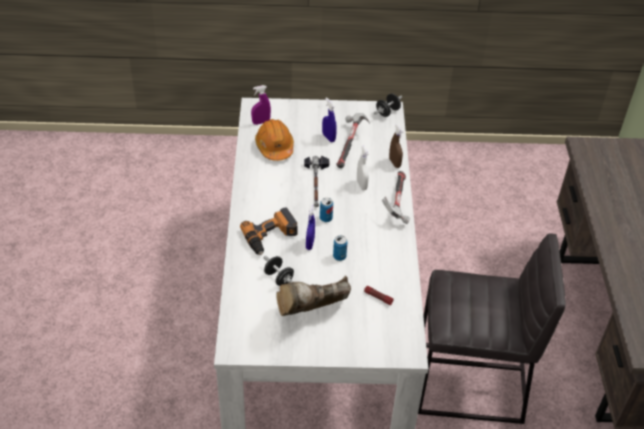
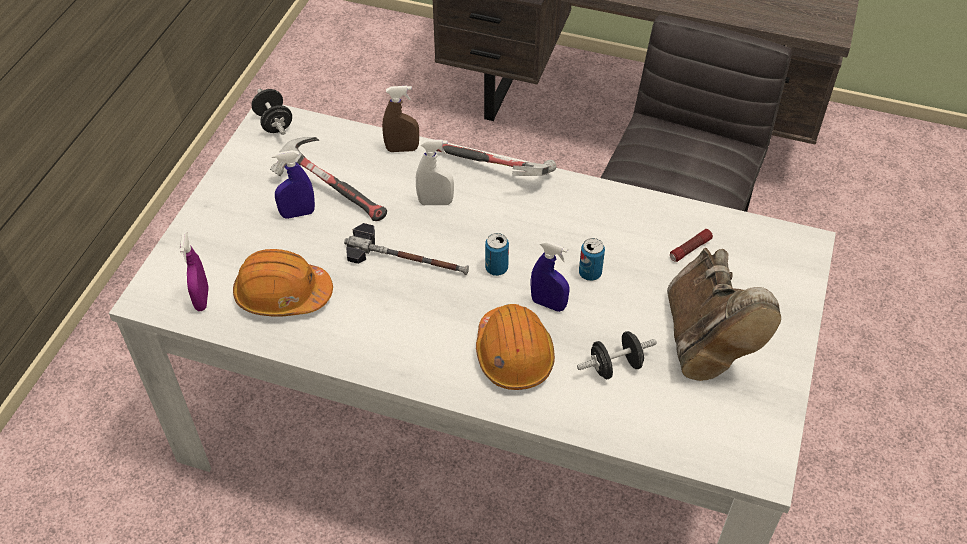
camera: 70 degrees left, 5 degrees up
power drill [240,207,298,255] -> orange hard hat [476,304,555,390]

